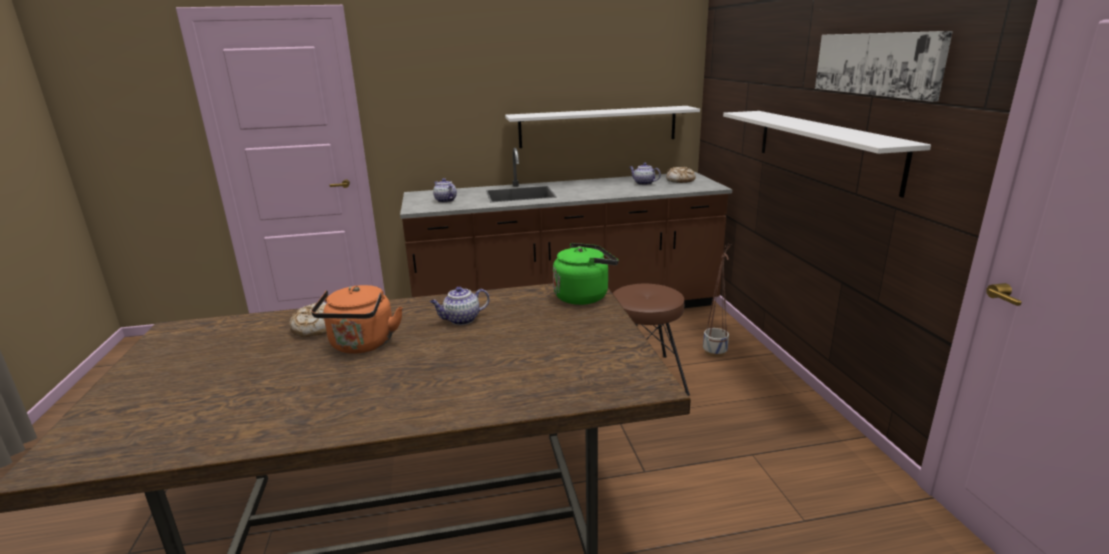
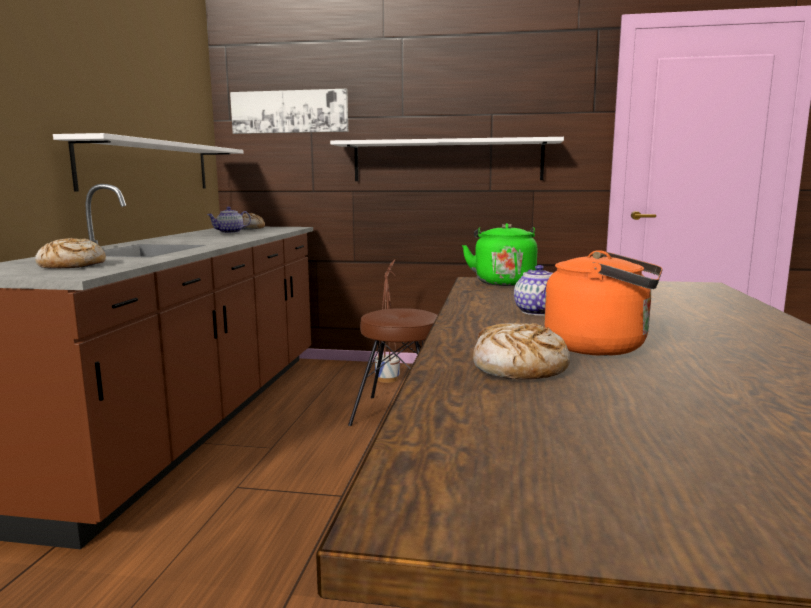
camera: 70 degrees left, 10 degrees down
teapot [433,178,457,203] -> bread [35,238,106,268]
picture [815,31,953,102] -> picture moved to [230,89,348,134]

